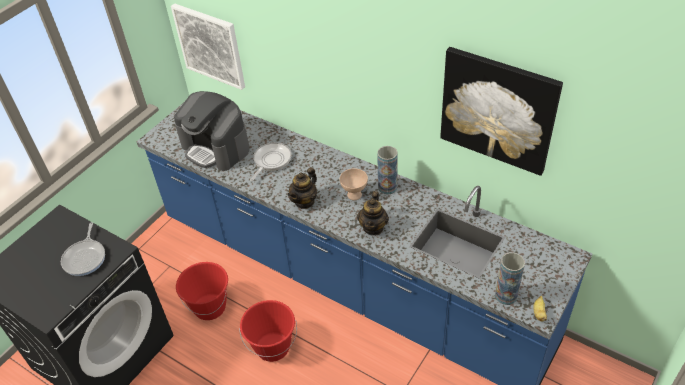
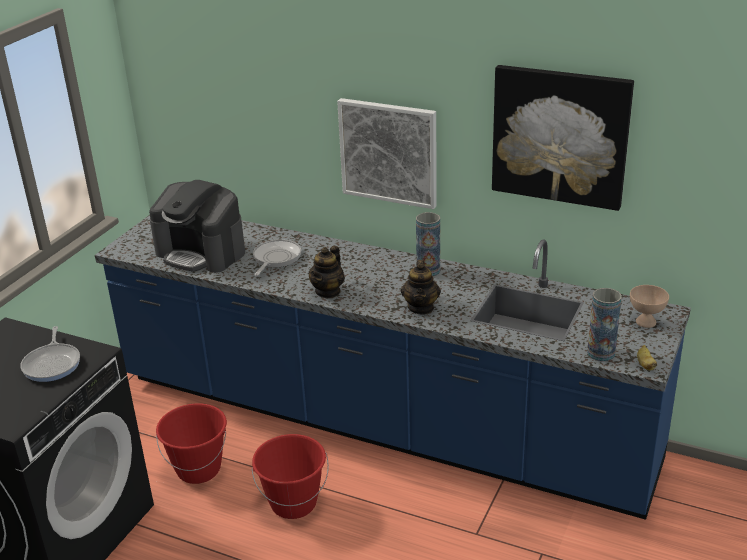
camera: 10 degrees left, 15 degrees down
picture [171,3,245,90] -> picture moved to [337,98,437,209]
beige bowl [340,168,368,200] -> beige bowl moved to [630,285,669,328]

